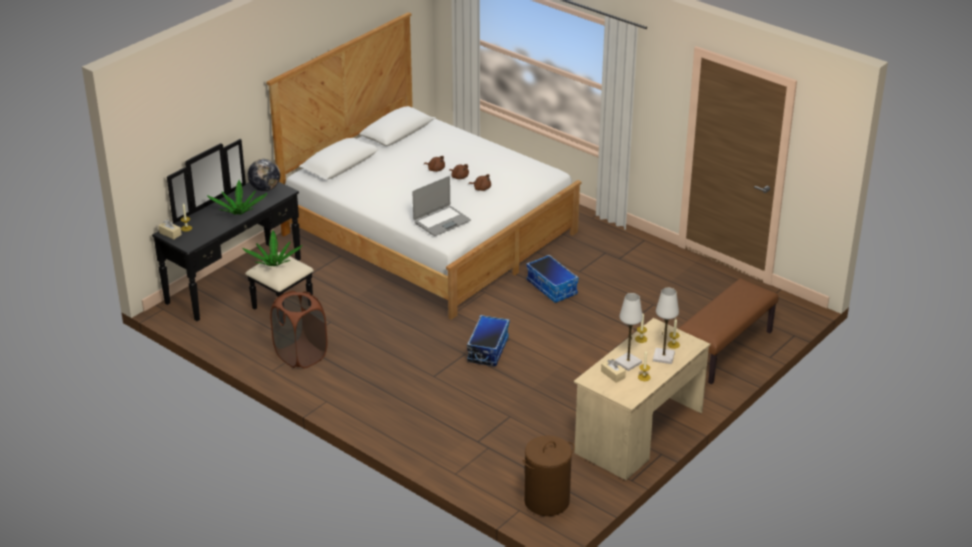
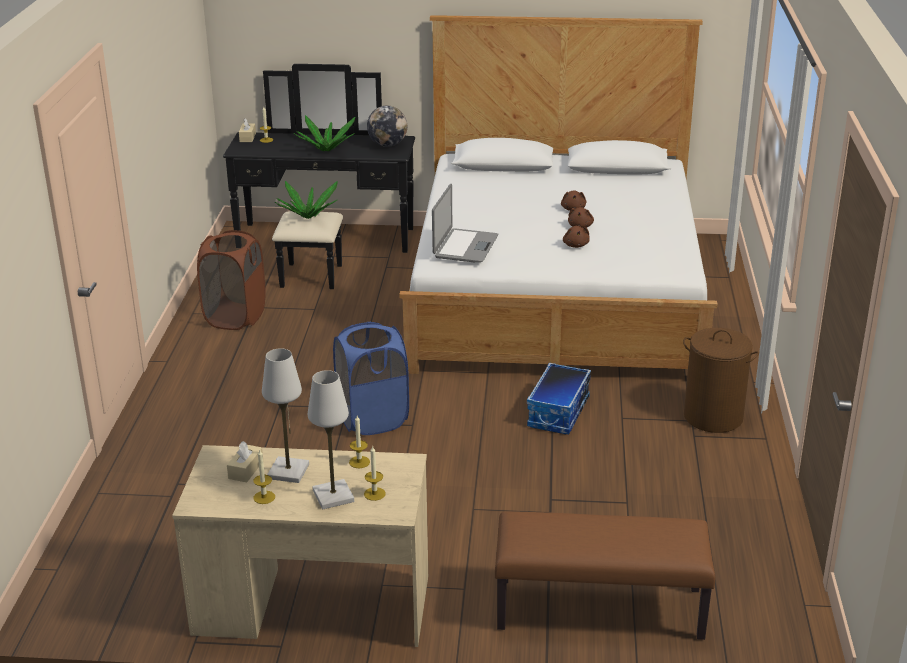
camera: 55 degrees right, 5 degrees down
laptop [413,176,471,236] -> laptop turned 90 degrees counterclockwise [432,184,498,262]
storage box [467,315,509,366] -> blue laundry basket [333,322,409,435]
brown laundry basket [523,435,575,516] -> brown laundry basket moved to [683,328,759,433]

